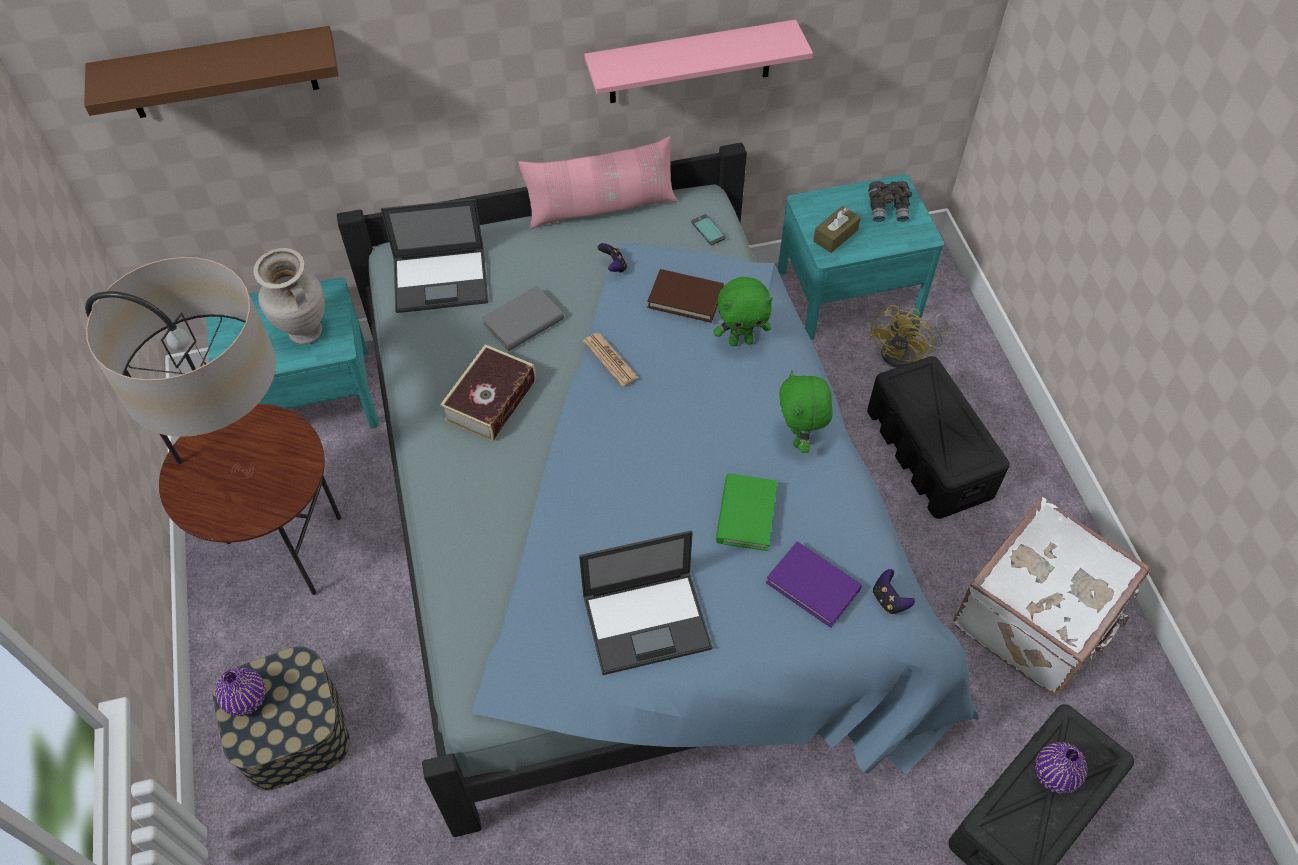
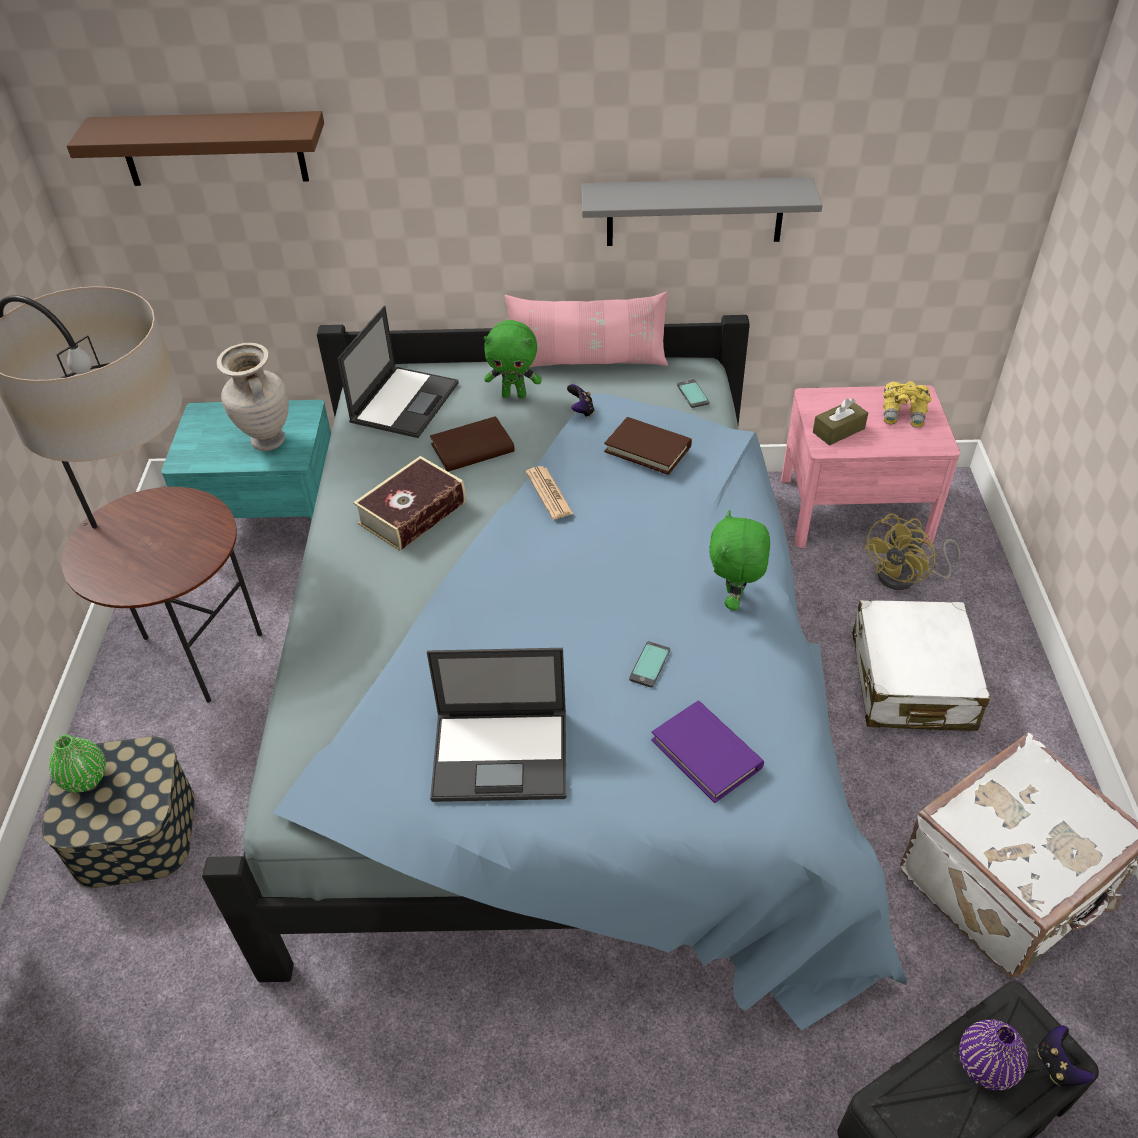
camera: 15 degrees right, 10 degrees down
purple vase [215,667,266,716] -> green vase [49,735,106,793]
laptop [381,199,488,313] -> laptop turned 75 degrees counterclockwise [337,305,458,438]
grey book [482,286,564,351] -> brown book [430,416,515,472]
pink shelf [584,20,813,103] -> grey shelf [581,177,822,246]
green plush toy [713,277,773,346] -> green plush toy moved to [484,320,542,398]
green book [716,474,778,551] -> phone [629,641,670,688]
turquoise nightstand [778,174,944,340] -> pink nightstand [781,385,960,548]
black storage box [867,356,1010,519] -> white suitcase [853,600,990,731]
grey binoculars [868,181,912,222] -> yellow binoculars [883,381,931,428]
game controller [873,569,915,614] -> game controller moved to [1037,1026,1095,1086]

